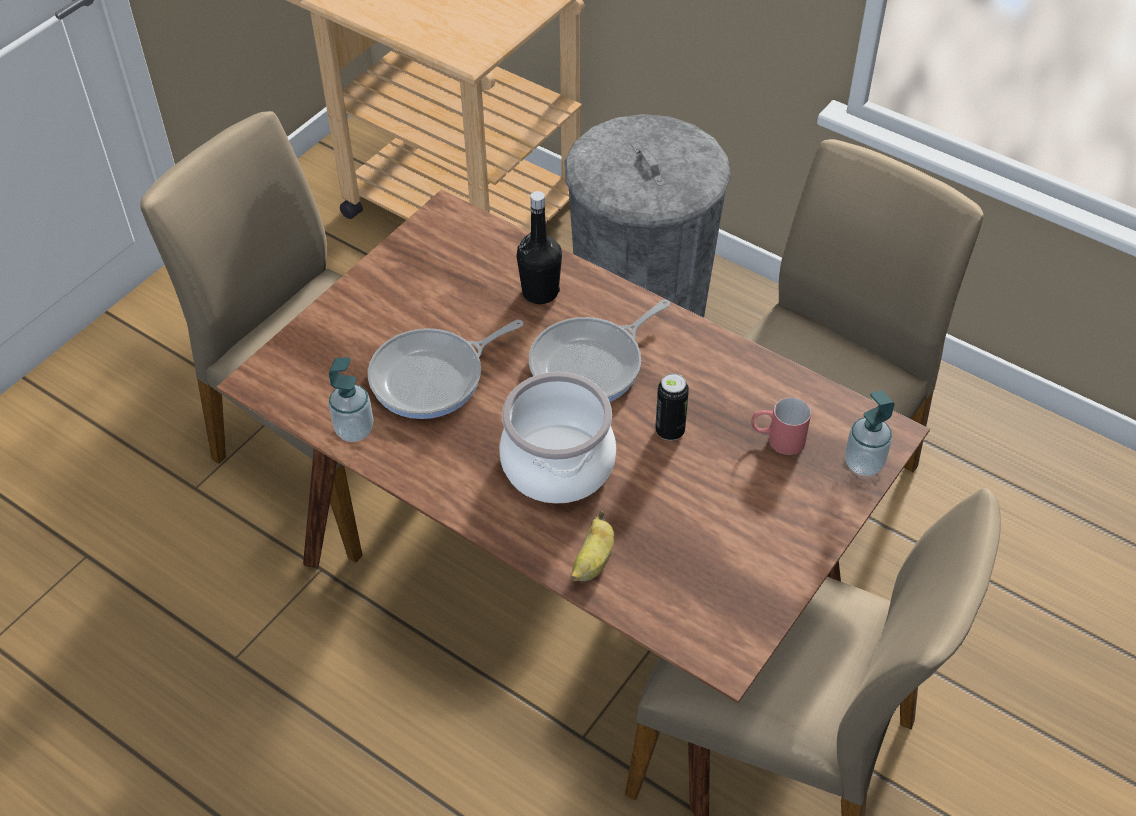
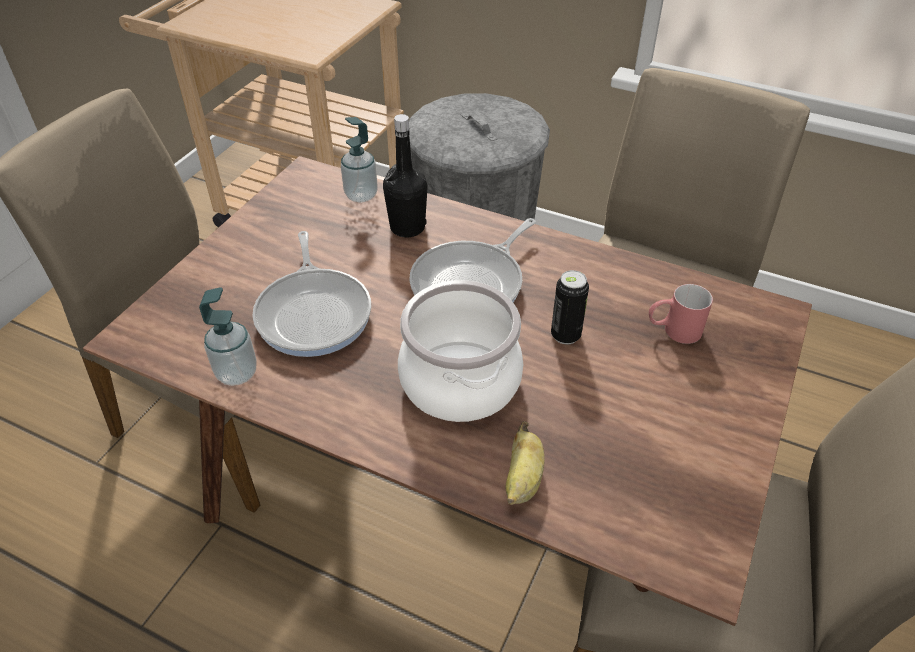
camera: 10 degrees left, 5 degrees down
frying pan [368,320,523,419] -> frying pan turned 60 degrees counterclockwise [252,231,371,357]
soap dispenser [845,391,894,476] -> soap dispenser moved to [341,117,378,202]

